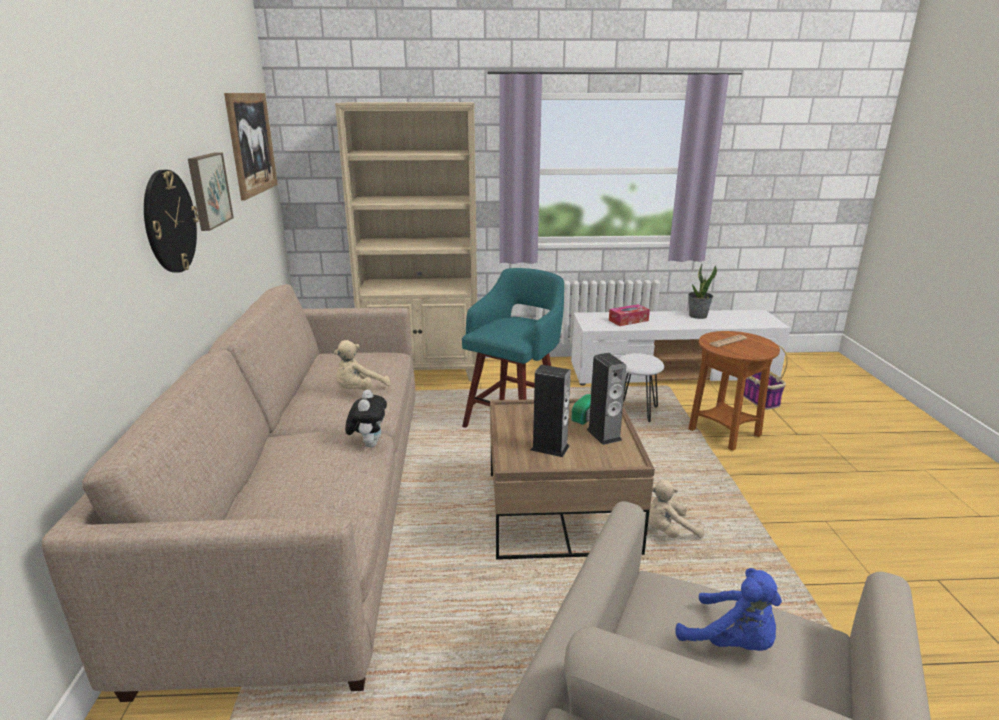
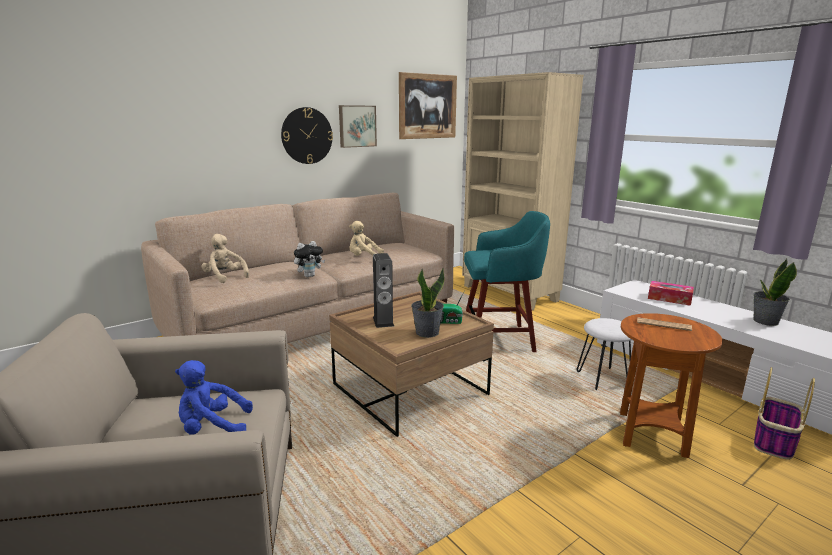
camera: 55 degrees right, 5 degrees down
speaker [587,353,626,445] -> potted plant [411,268,444,338]
beige plush toy [648,479,704,538] -> beige plush toy moved to [201,234,249,283]
blue plush toy [675,568,782,651] -> blue plush toy turned 75 degrees clockwise [175,360,253,435]

